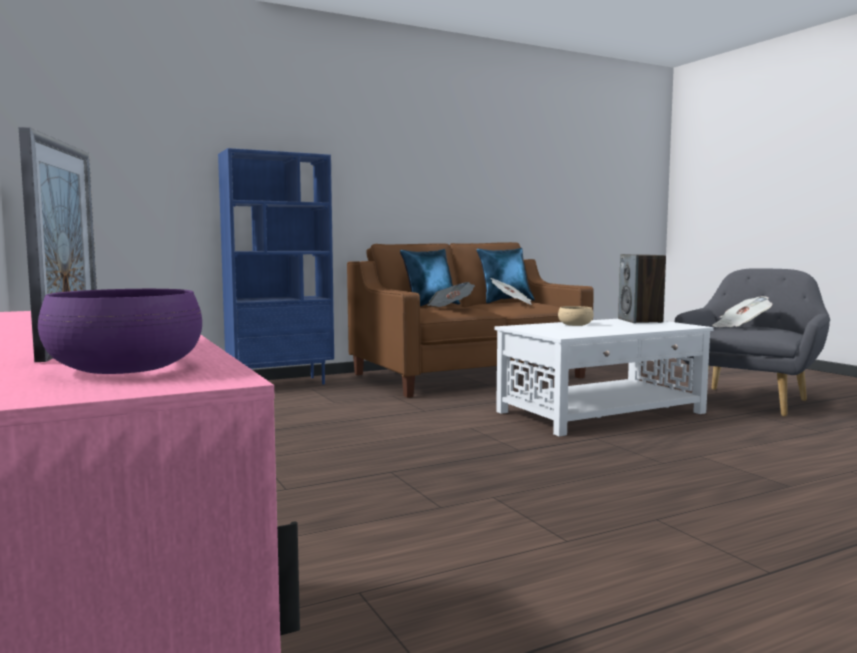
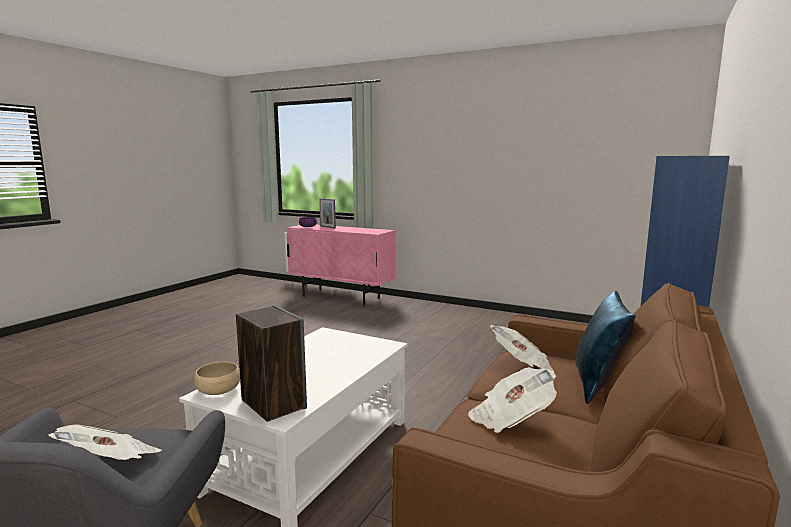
camera: 145 degrees right, 5 degrees up
blue pillow [476,248,535,304] -> none
beige bowl [558,306,594,326] -> beige bowl moved to [194,362,240,395]

